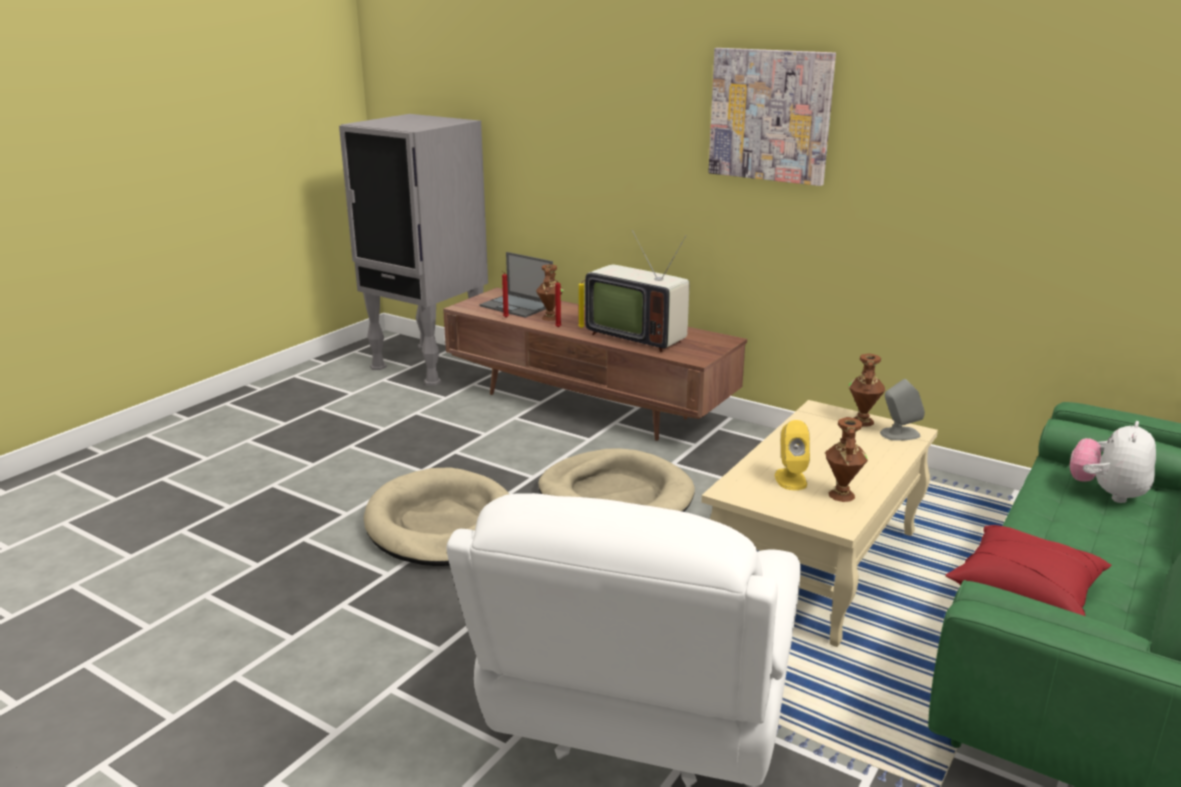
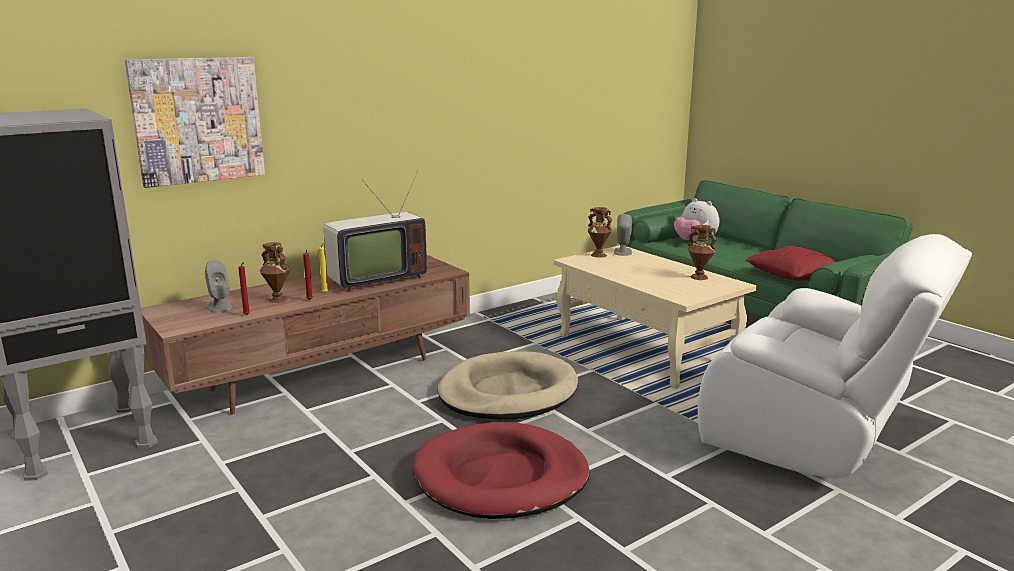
camera: 70 degrees left, 5 degrees down
beige dog bed [364,467,509,566] -> red dog bed [413,422,590,519]
laptop [479,252,553,318] -> grey speaker [205,260,232,313]
picture [708,48,836,186] -> picture moved to [125,57,265,188]
yellow speaker [775,420,810,490] -> none

